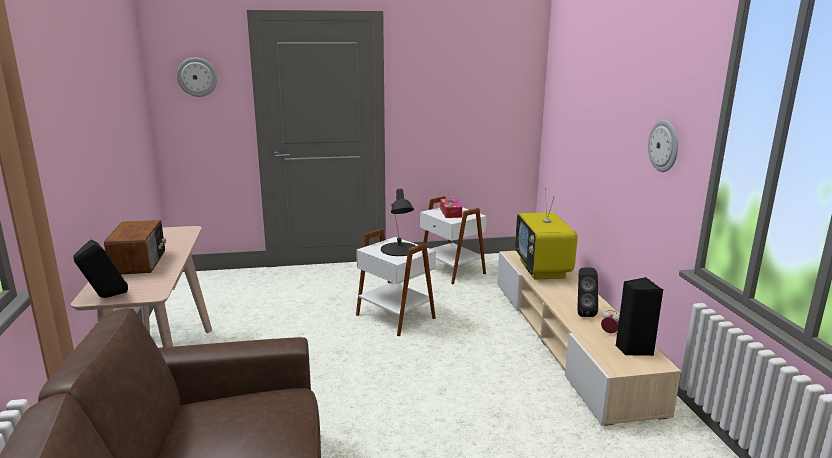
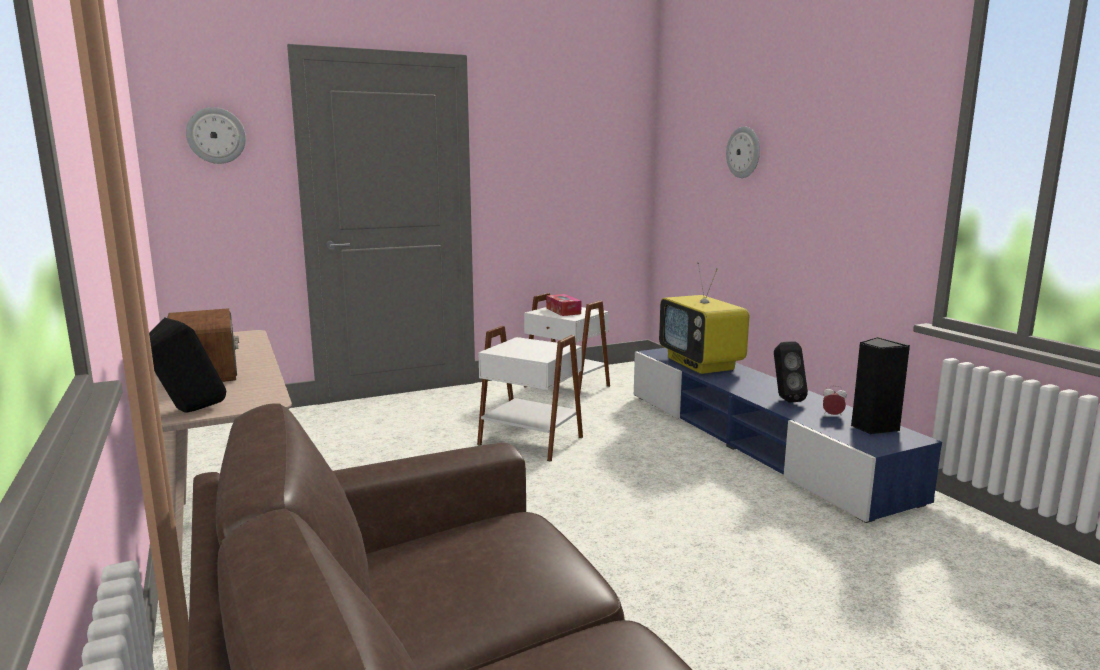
camera: 15 degrees left, 5 degrees down
black table lamp [381,189,416,256] -> none
beige tv stand [497,251,681,426] -> blue tv stand [634,348,942,523]
wall clock [648,120,678,172] -> wall clock moved to [726,126,760,178]

